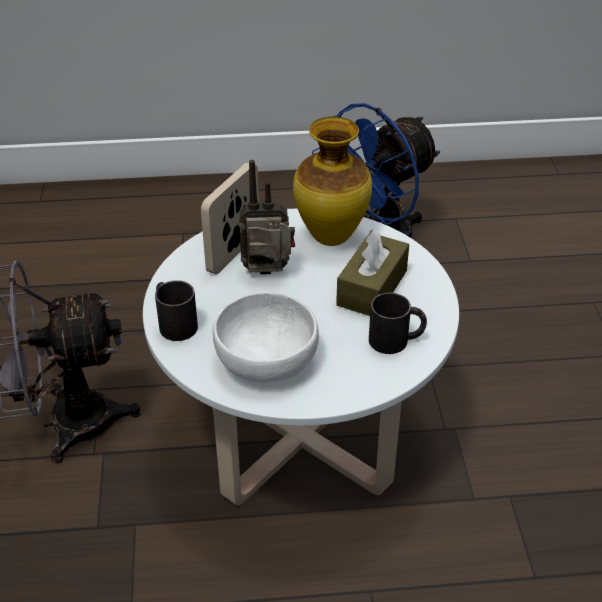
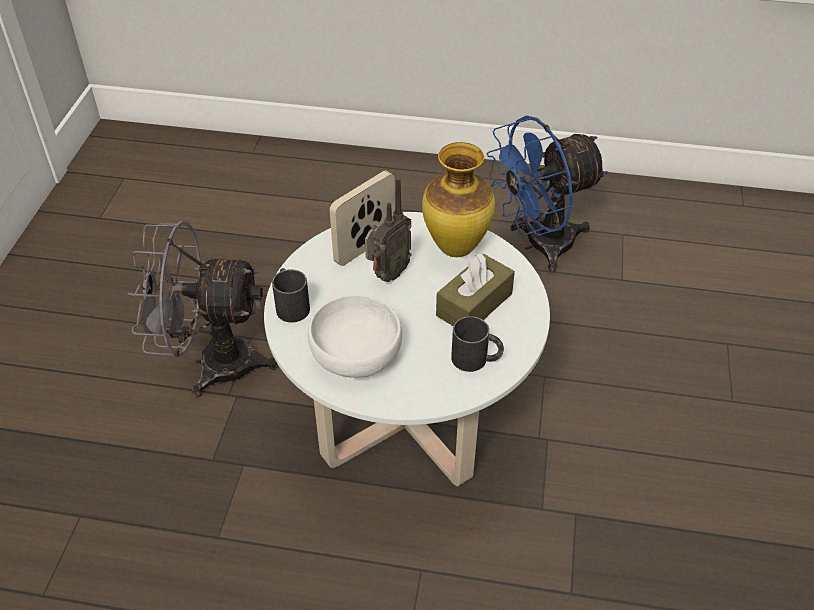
camera: 15 degrees right, 5 degrees up
radio [239,160,295,274] -> radio turned 120 degrees clockwise [365,177,412,282]

